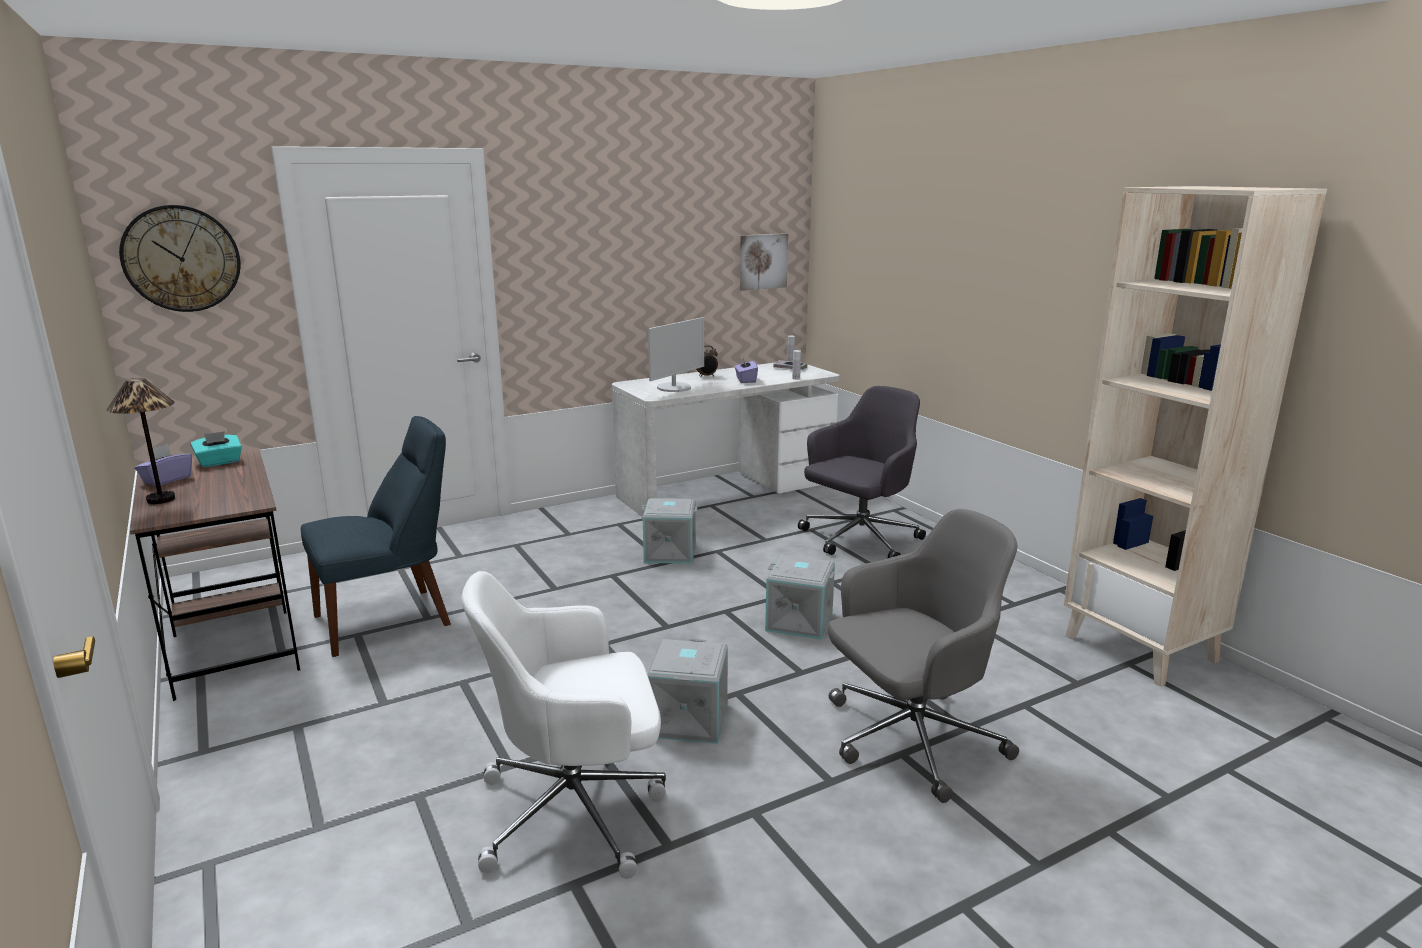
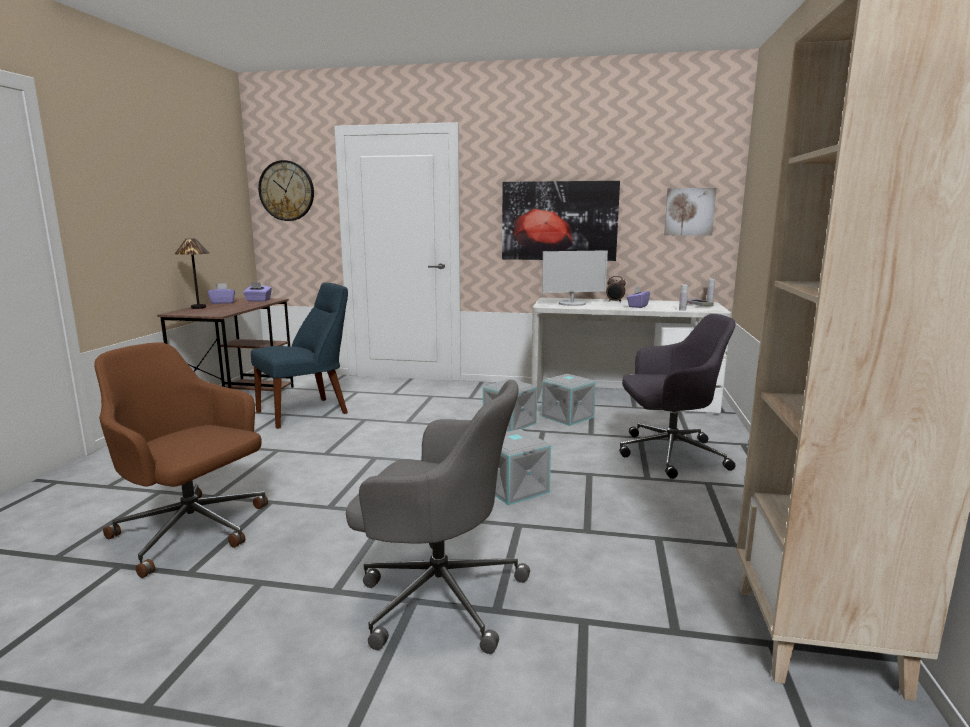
camera: 40 degrees right, 5 degrees down
turquoise tissue box [190,431,242,467] -> purple tissue box [243,282,272,301]
blue chair [300,416,451,657] -> blue chair turned 45 degrees counterclockwise [251,283,348,429]
white office chair [461,571,666,879] -> brown office chair [94,342,268,578]
grey storage box [647,639,728,744] -> grey storage box moved to [542,374,596,426]
none -> picture [502,181,620,261]

